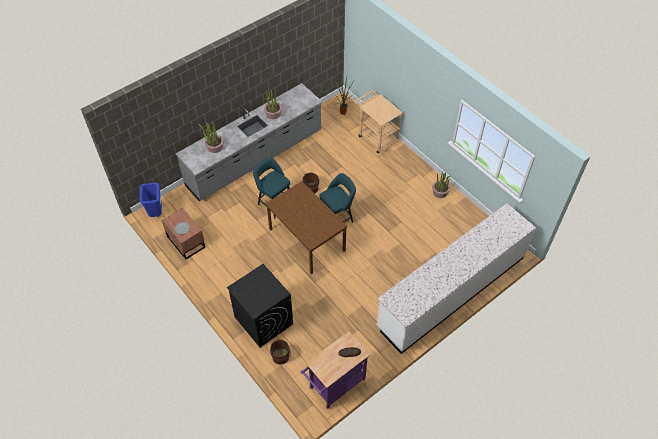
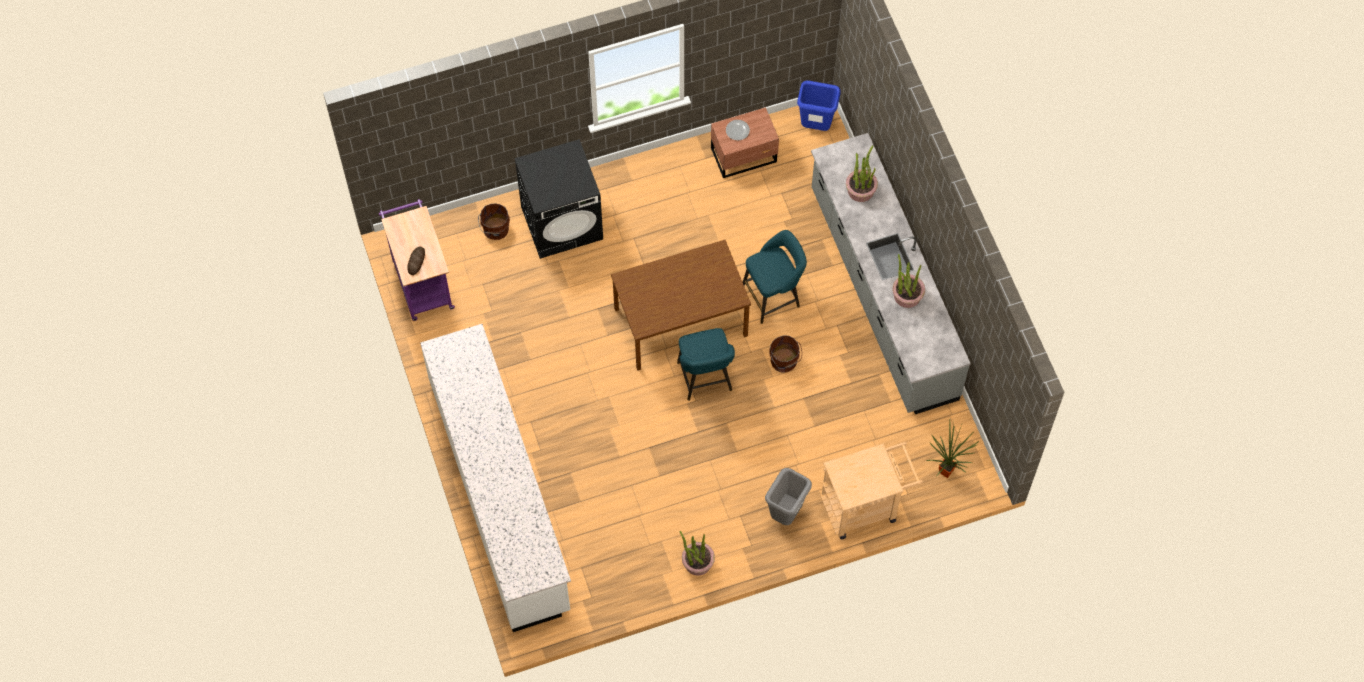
camera: 110 degrees right, 10 degrees up
none -> grey trash can [765,468,812,525]

